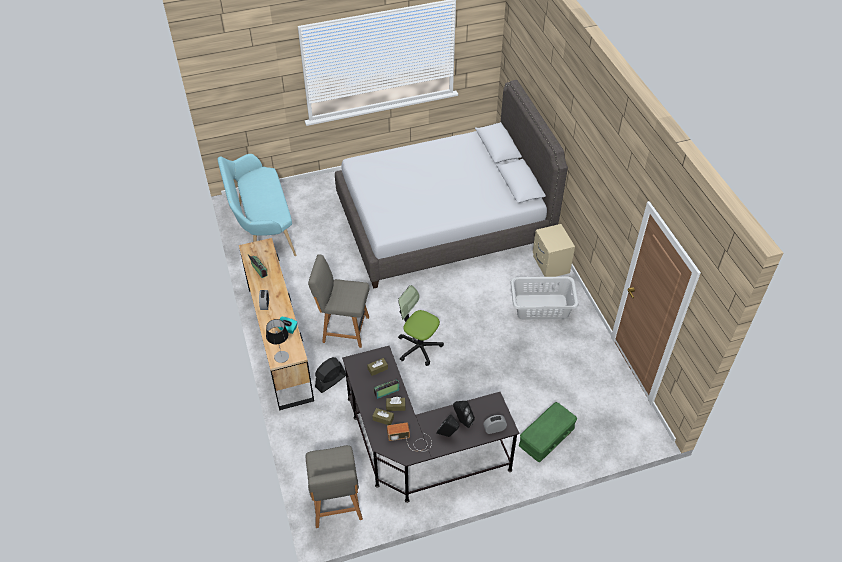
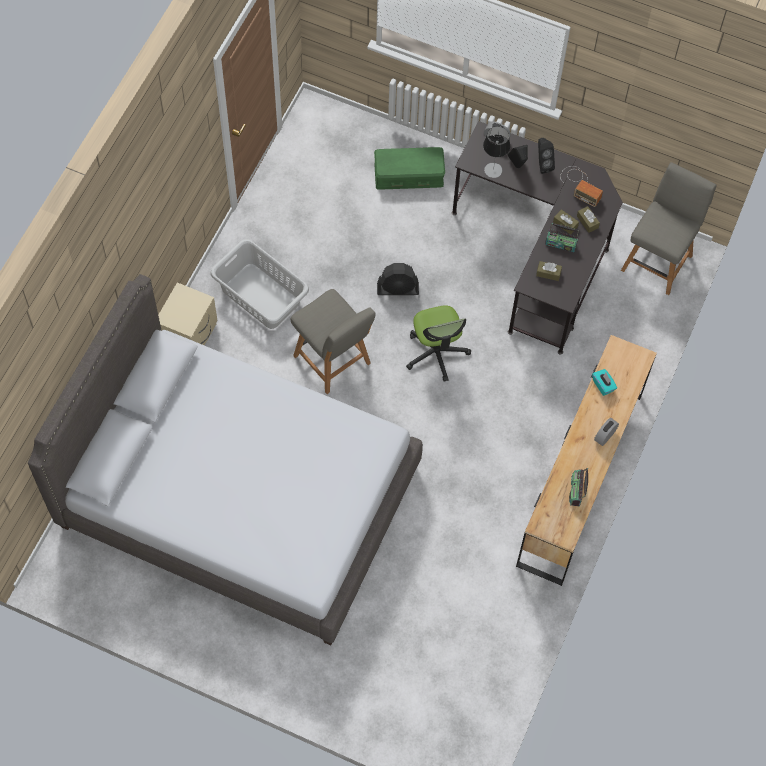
camera: 140 degrees left, 15 degrees up
turquoise bench [218,154,296,256] -> none
table lamp [266,319,289,363] -> table lamp moved to [483,126,510,178]
grey chair [308,254,369,348] -> grey chair moved to [291,289,376,394]
black fan [315,357,346,393] -> black fan moved to [377,263,419,295]

